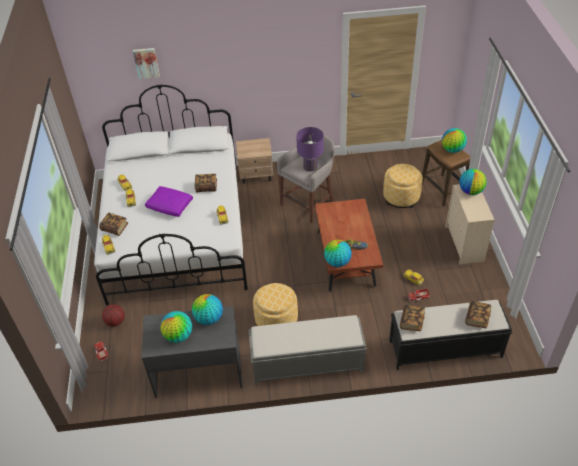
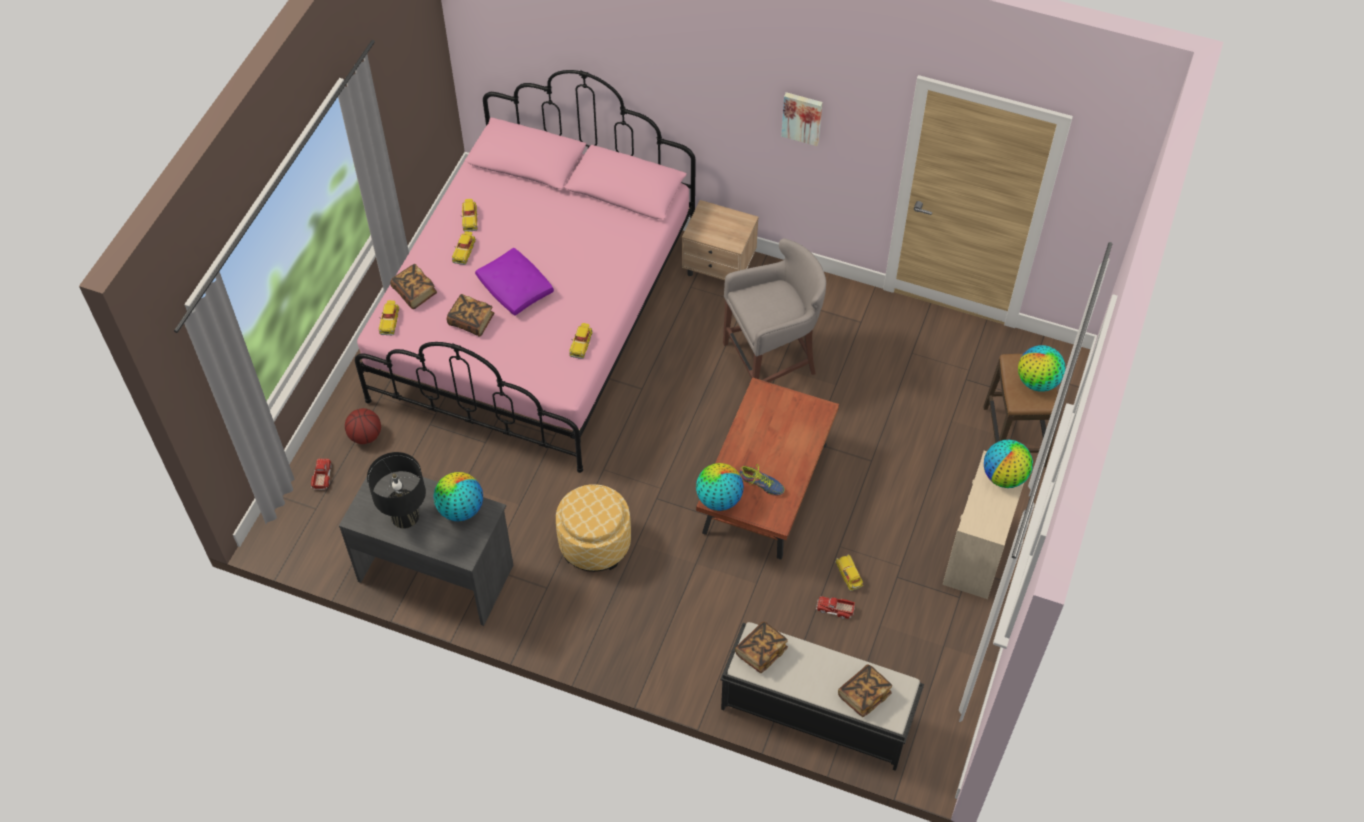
camera: 25 degrees right, 10 degrees up
white bed [94,85,248,306] -> pink bed [355,70,696,473]
picture [133,48,160,79] -> picture moved to [781,92,823,146]
globe [161,311,192,343] -> black table lamp [367,452,426,529]
book [195,174,217,192] -> book moved to [447,294,494,337]
grey bench [248,315,367,386] -> none
purple table lamp [296,127,324,172] -> none
ottoman [383,164,423,208] -> none

